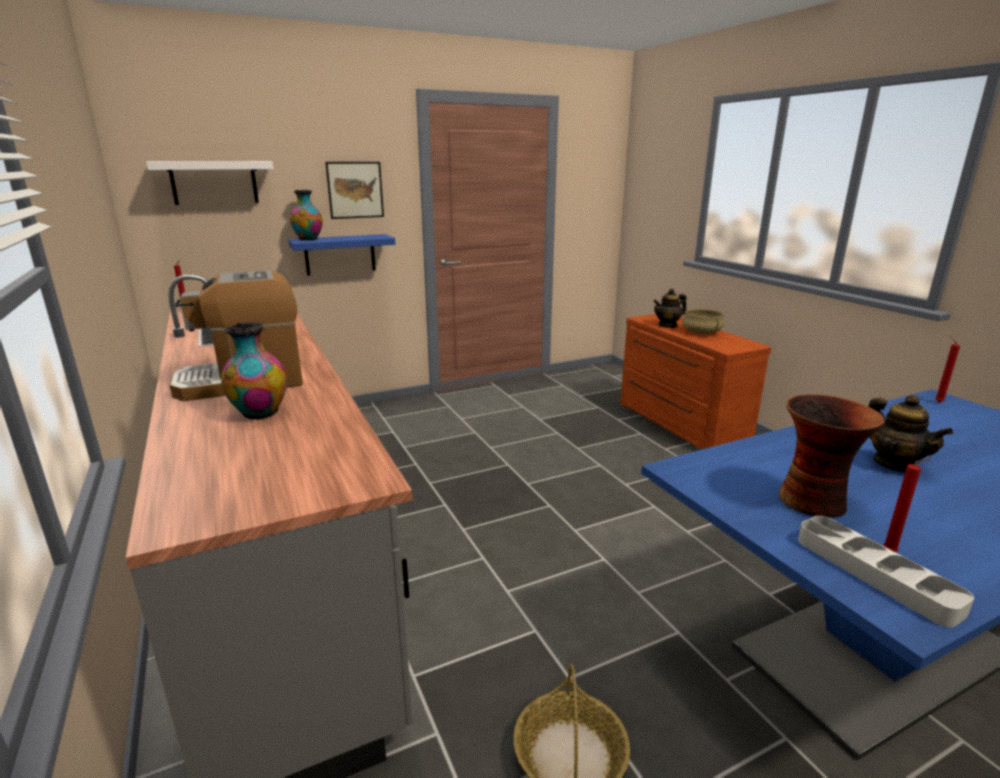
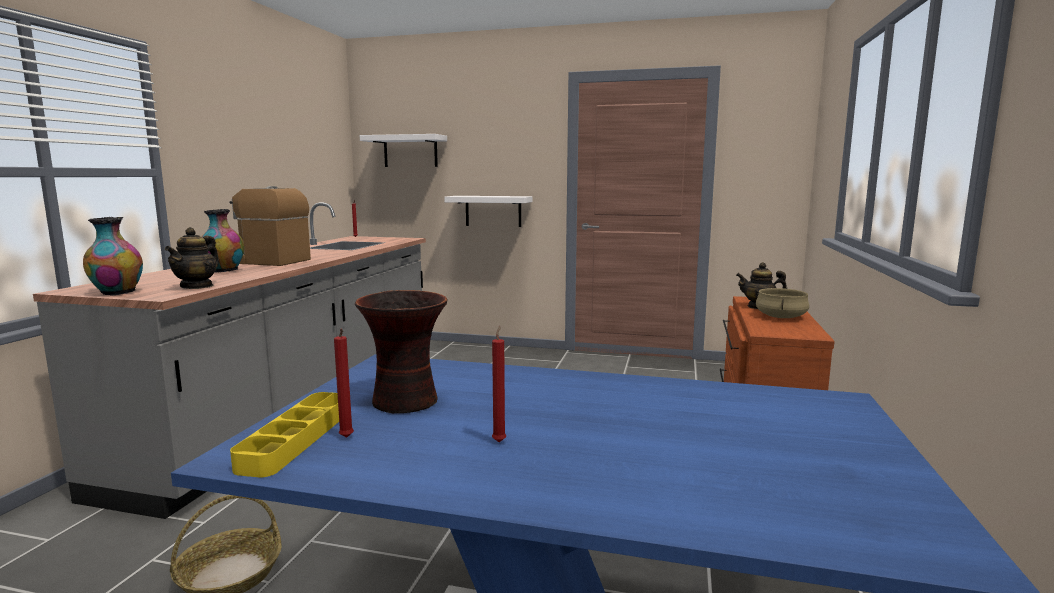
camera: 40 degrees right, 10 degrees down
blue shelf [288,234,395,276] -> white shelf [444,196,532,227]
vase [290,190,323,240] -> vase moved to [83,217,143,296]
picture [325,162,384,219] -> none
grey tray [798,516,974,627] -> yellow tray [230,392,339,478]
teapot [868,395,953,472] -> teapot moved to [165,227,219,289]
red candle [935,337,960,402] -> red candle moved to [492,326,506,442]

